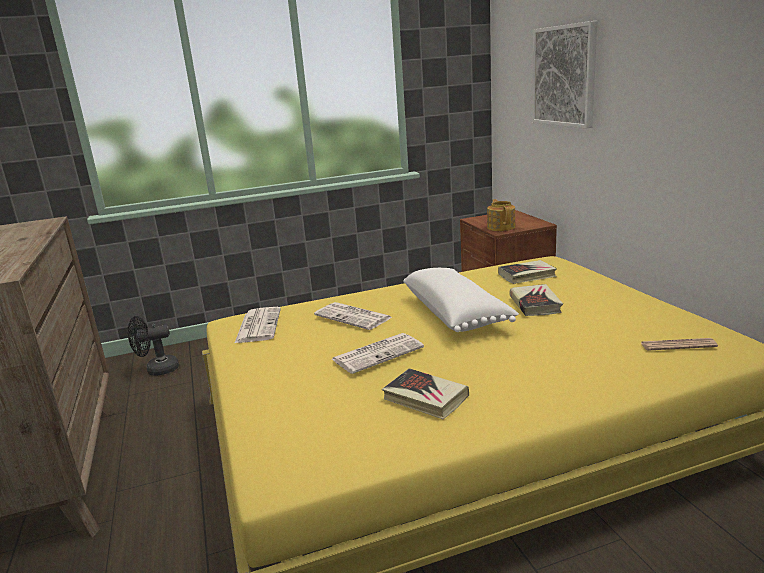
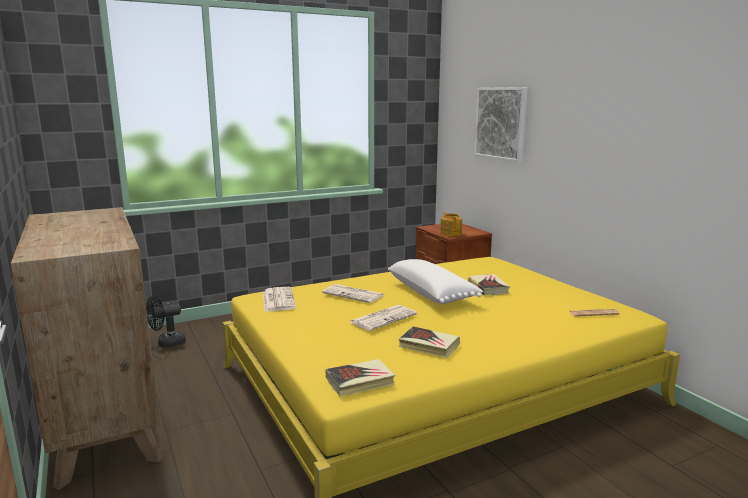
camera: 10 degrees left, 5 degrees down
book [498,260,557,284] -> book moved to [326,359,395,396]

